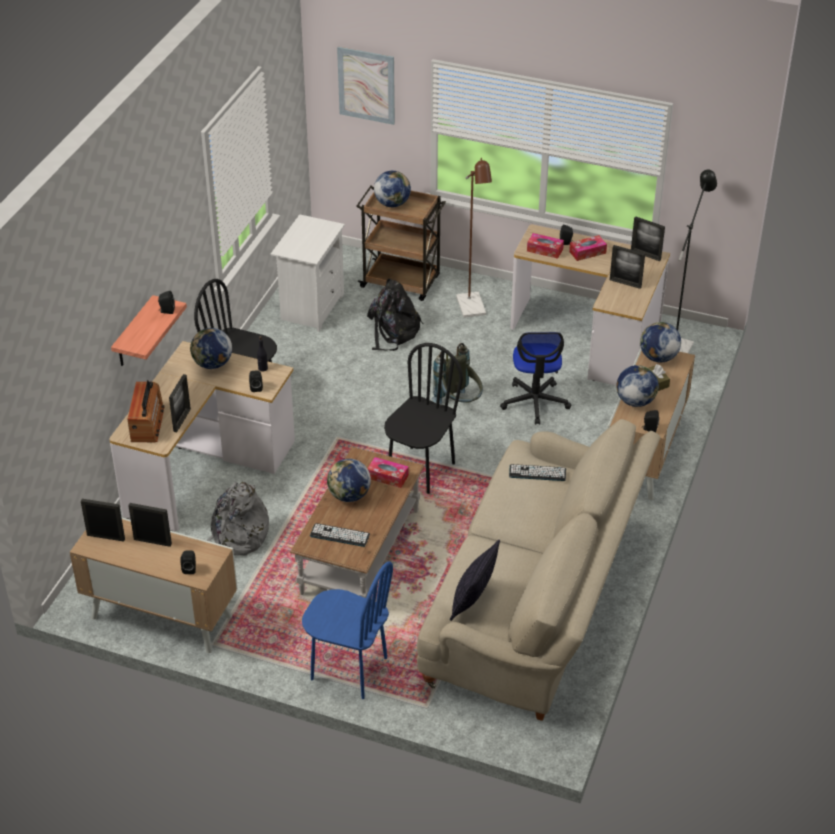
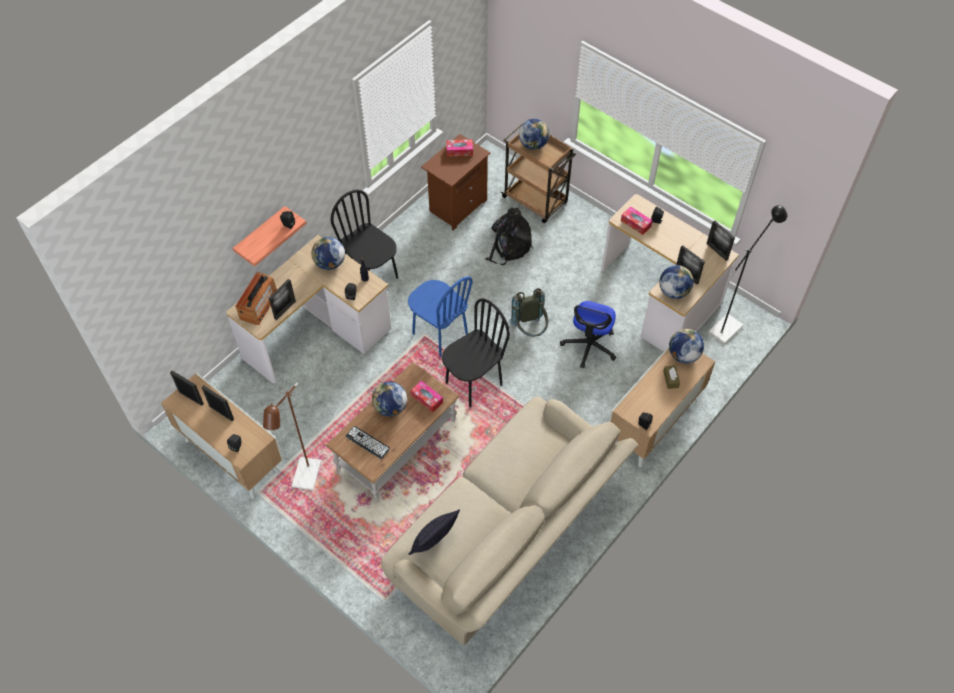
camera: 20 degrees right, 15 degrees up
grey backpack [206,481,269,556] -> none
white nightstand [271,214,345,332] -> brown nightstand [421,134,490,231]
blue chair [302,562,393,699] -> blue chair moved to [408,276,472,357]
picture [337,47,395,125] -> none
brown floor lamp [456,158,492,318] -> brown floor lamp moved to [263,382,321,490]
keyboard [509,464,566,481] -> none
tissue box [569,235,607,261] -> tissue box moved to [446,139,473,157]
globe [616,365,659,407] -> globe moved to [659,265,694,299]

